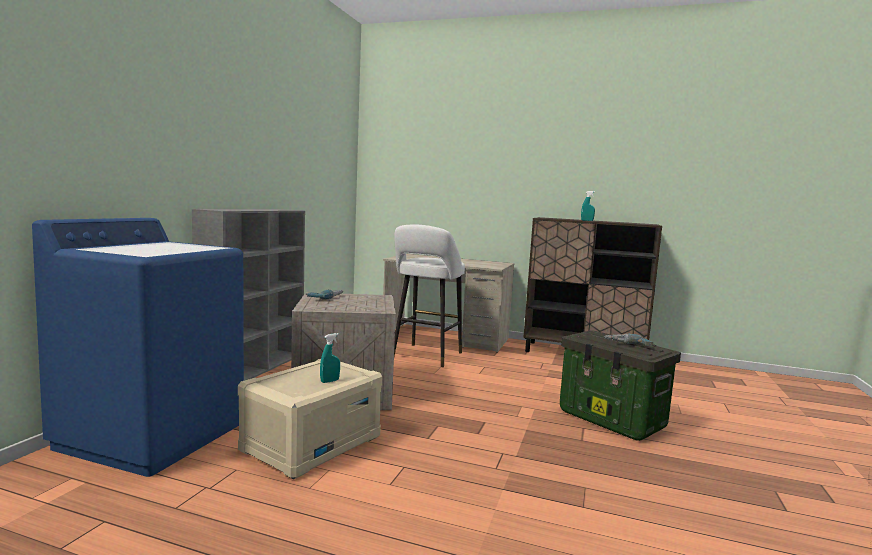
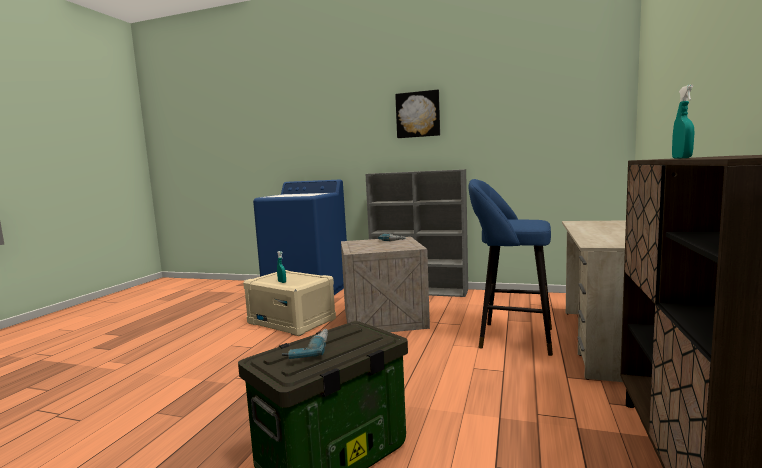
camera: 90 degrees right, 0 degrees up
white stool [394,224,465,367] -> blue stool [469,179,553,356]
none -> picture [395,90,440,138]

